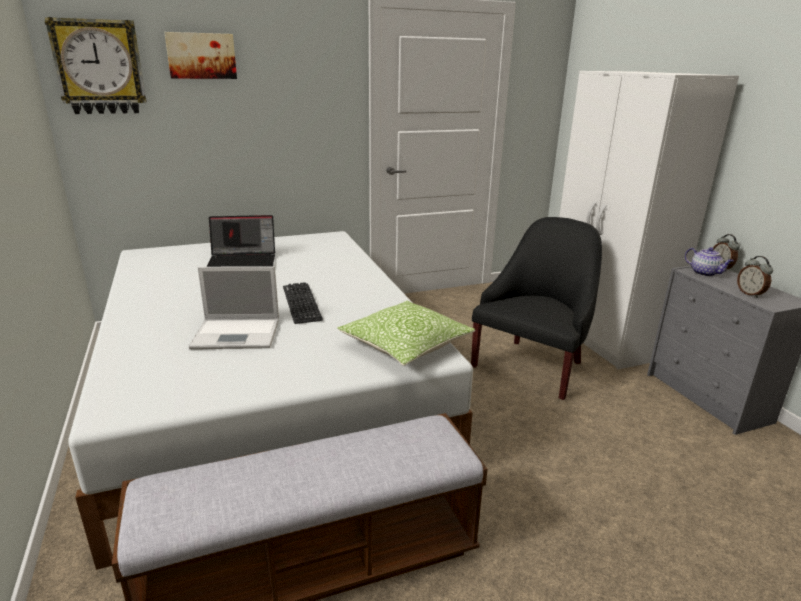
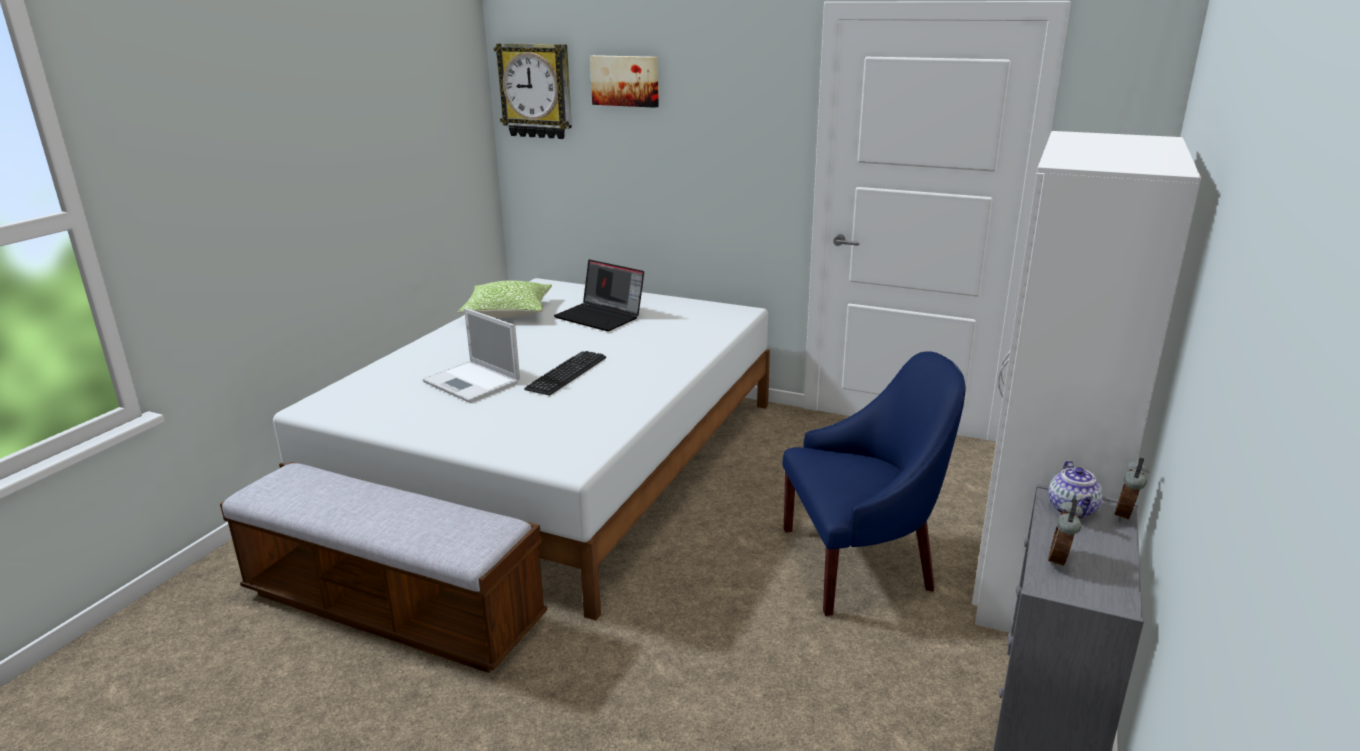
camera: 45 degrees right, 0 degrees up
pillow [337,301,475,366] -> pillow moved to [458,280,552,317]
black armchair [471,217,602,400] -> blue armchair [782,351,966,616]

